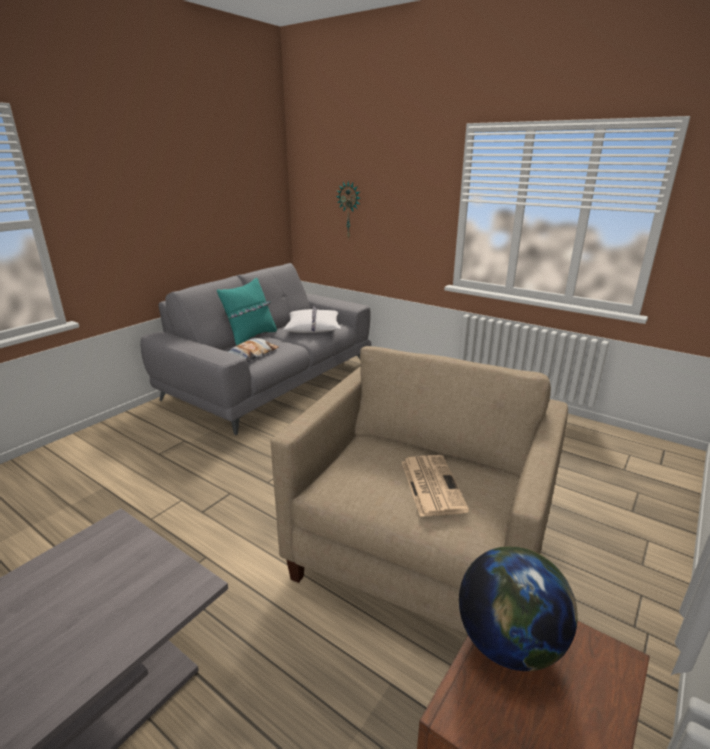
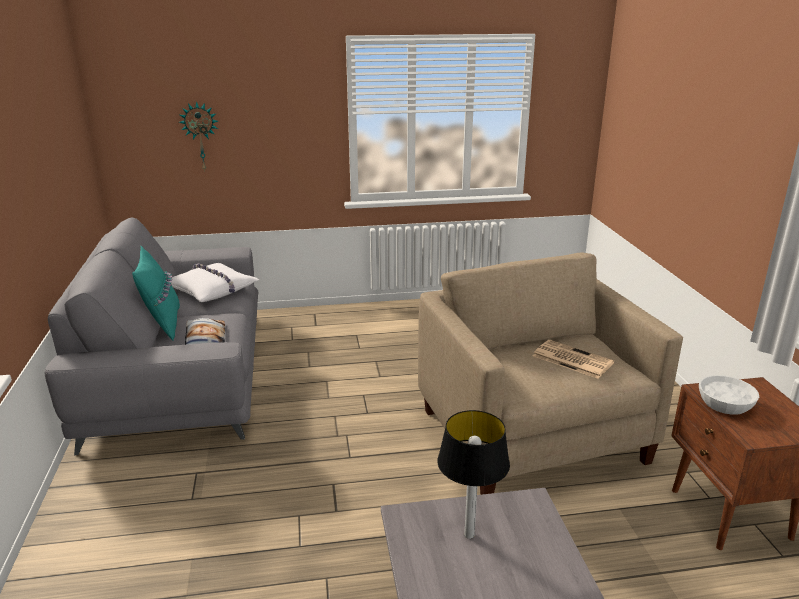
camera: 45 degrees left, 0 degrees up
globe [459,546,578,671] -> white bowl [699,375,759,415]
none -> table lamp [437,410,510,539]

